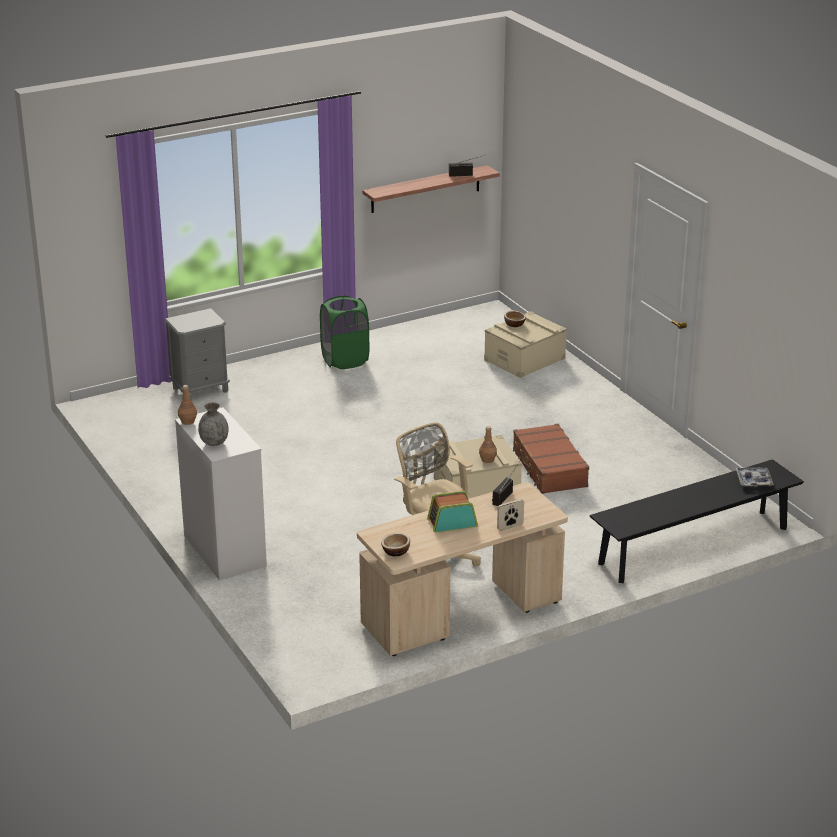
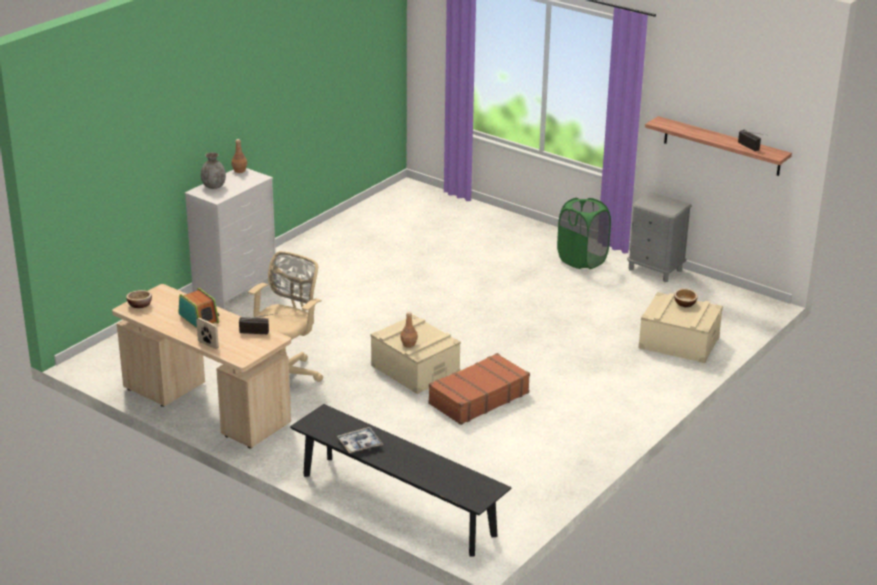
camera: 65 degrees right, 0 degrees up
grey nightstand [164,308,230,393] -> grey nightstand moved to [627,192,692,282]
tray [736,467,774,488] -> tray moved to [337,427,383,453]

